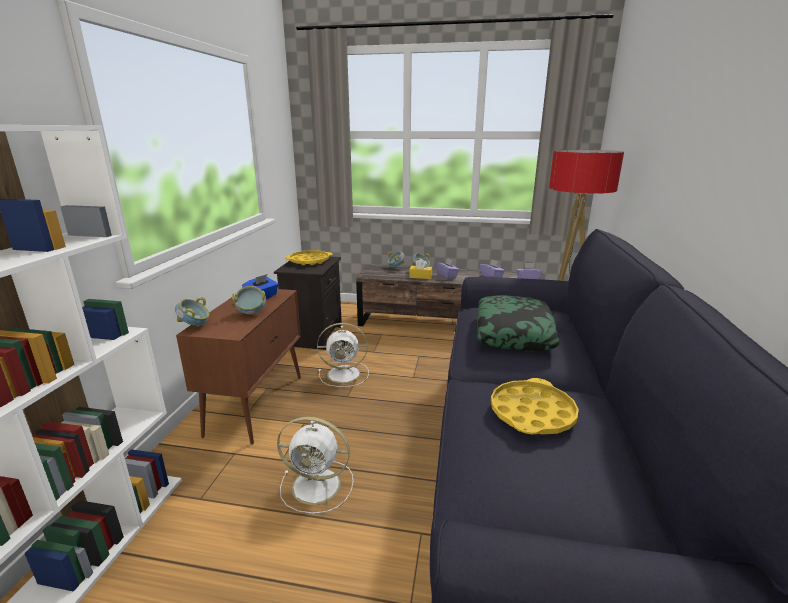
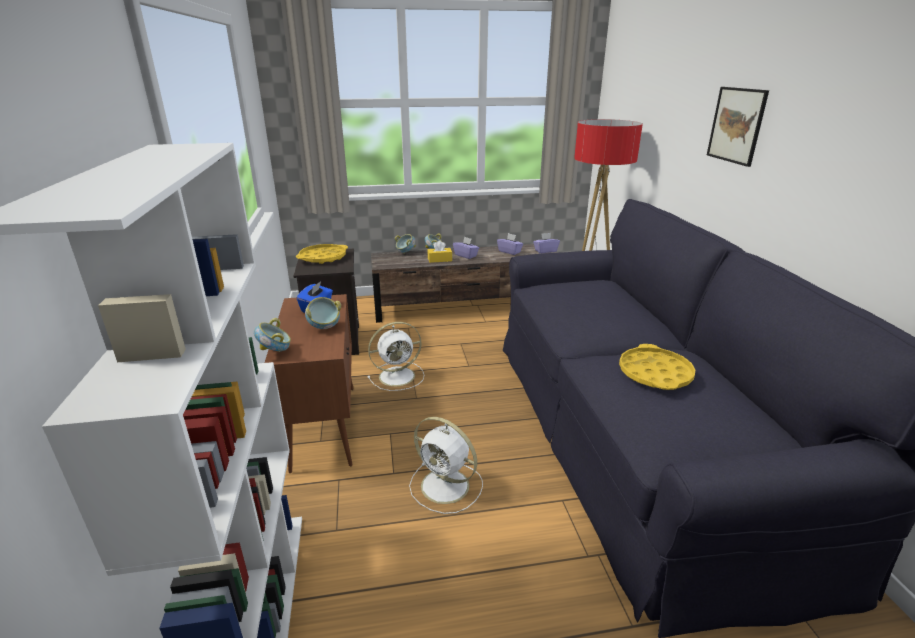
camera: 20 degrees left, 5 degrees up
white fan [277,417,353,514] -> white fan turned 45 degrees clockwise [409,417,483,514]
pillow [477,295,560,351] -> none
none -> picture [707,87,769,167]

